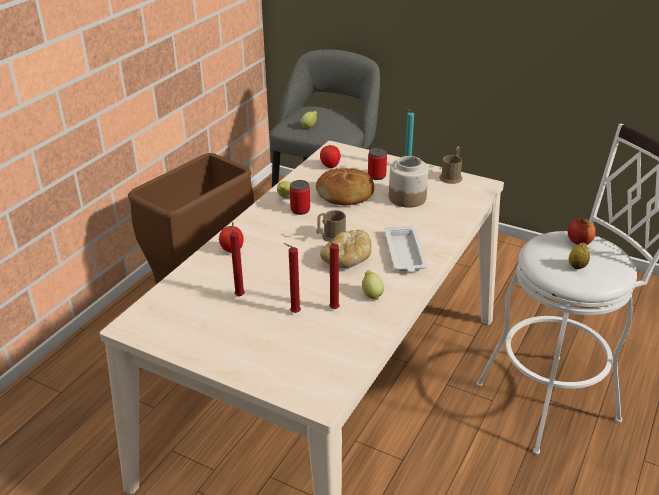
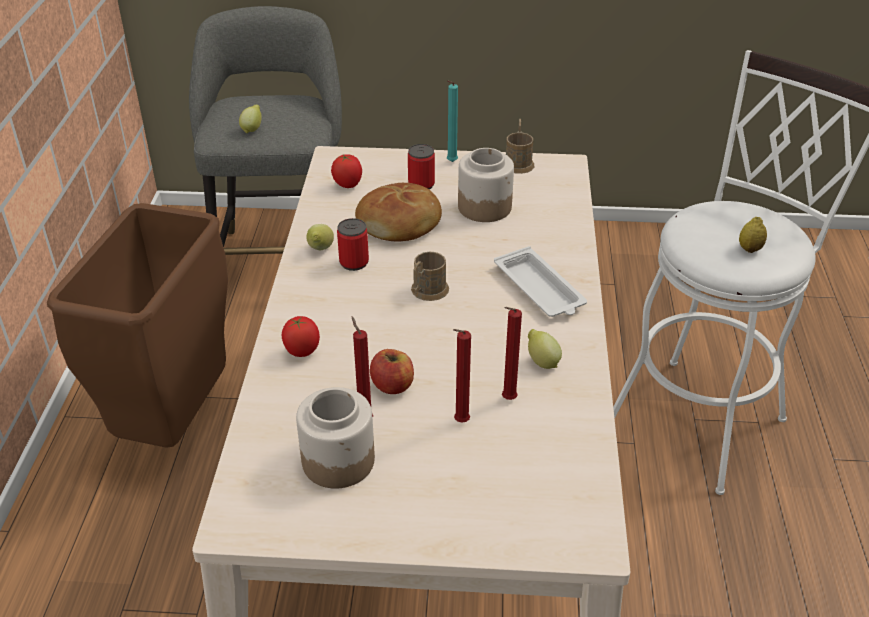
camera: 25 degrees left, 5 degrees up
bread [320,230,372,268] -> none
apple [568,218,596,245] -> apple moved to [370,349,414,394]
none -> jar [296,387,375,489]

